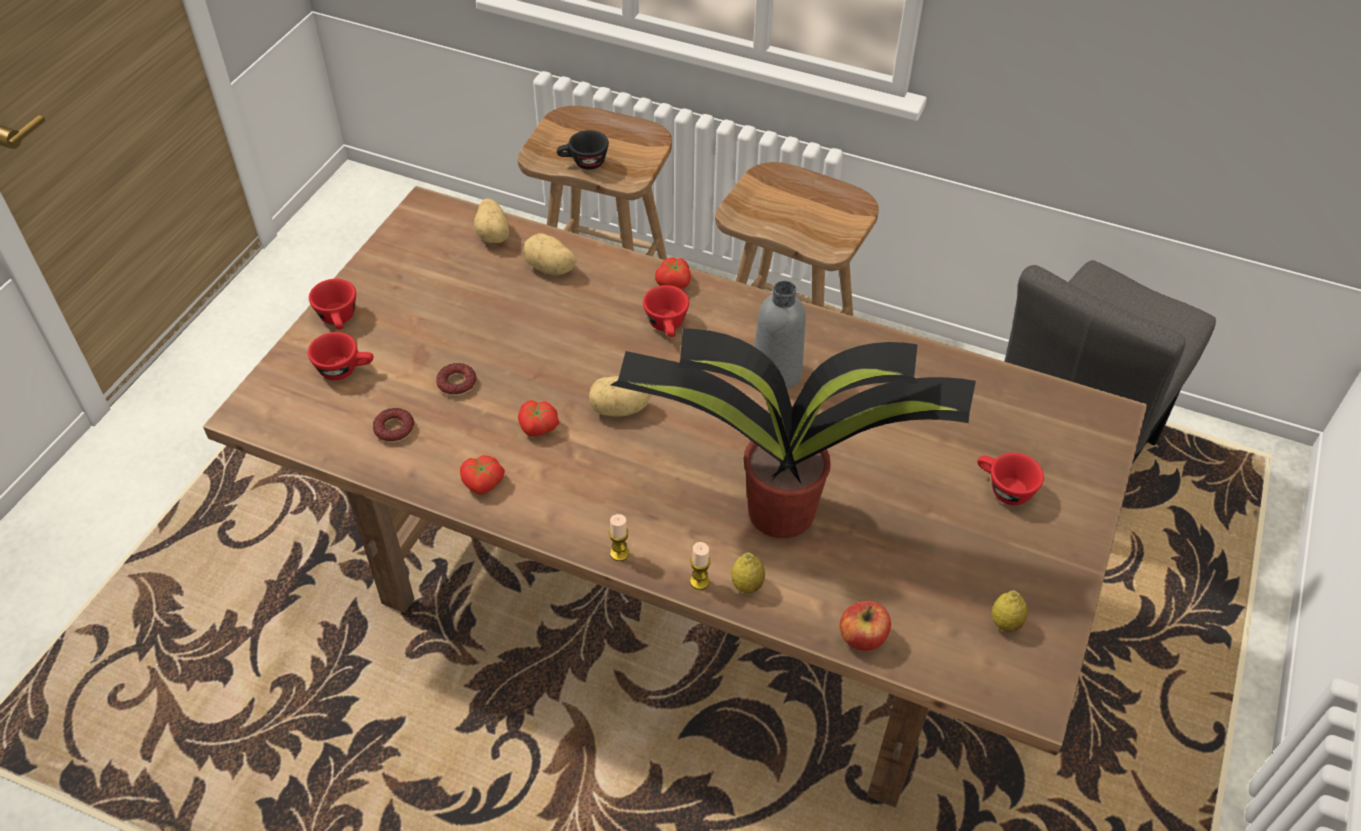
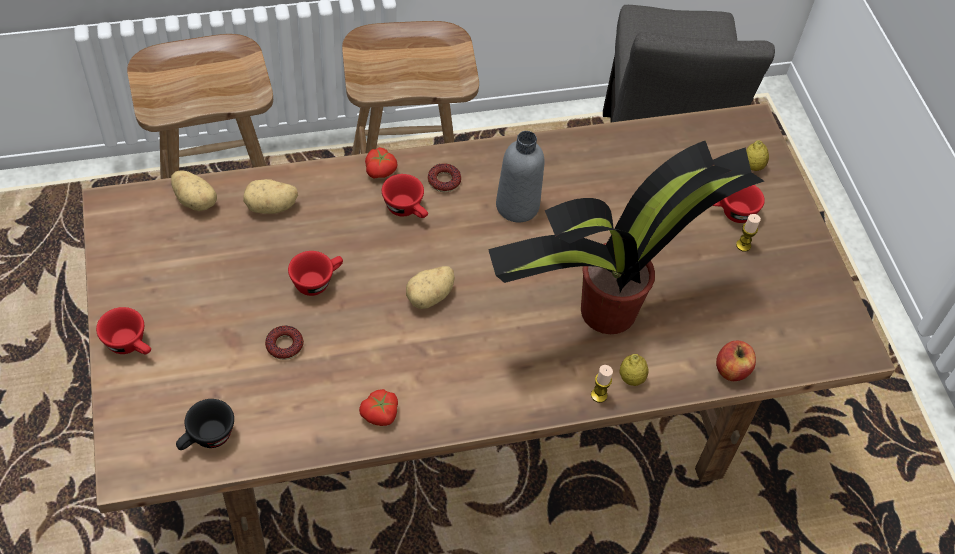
camera: 40 degrees left, 5 degrees up
red cup [308,332,374,380] -> red cup moved to [288,251,343,296]
donut [373,408,414,443] -> donut moved to [428,163,461,192]
tomato [518,400,559,437] -> none
black cup [557,130,609,170] -> black cup moved to [176,399,234,450]
candle [609,514,629,561] -> candle moved to [736,214,761,252]
lemon [992,590,1028,632] -> lemon moved to [746,140,769,171]

